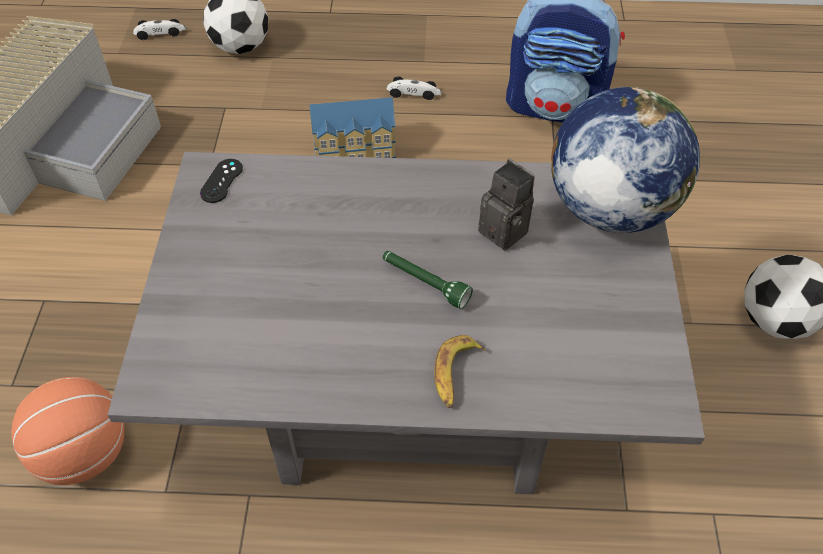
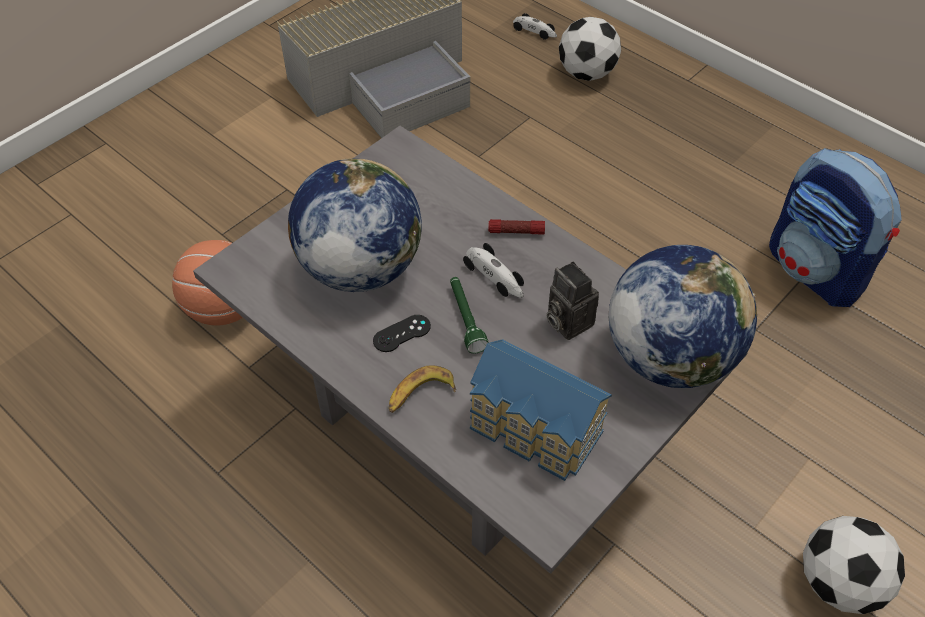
camera: 40 degrees right, 0 degrees up
black game controller [200,159,243,203] -> black game controller moved to [373,315,431,352]
toy house [309,97,396,158] -> toy house moved to [470,339,612,481]
toy car [386,76,442,100] -> toy car moved to [463,243,524,298]
camera [478,159,535,251] -> camera turned 150 degrees clockwise [546,262,599,340]
none -> globe [288,158,422,292]
none -> flashlight [488,219,545,235]

